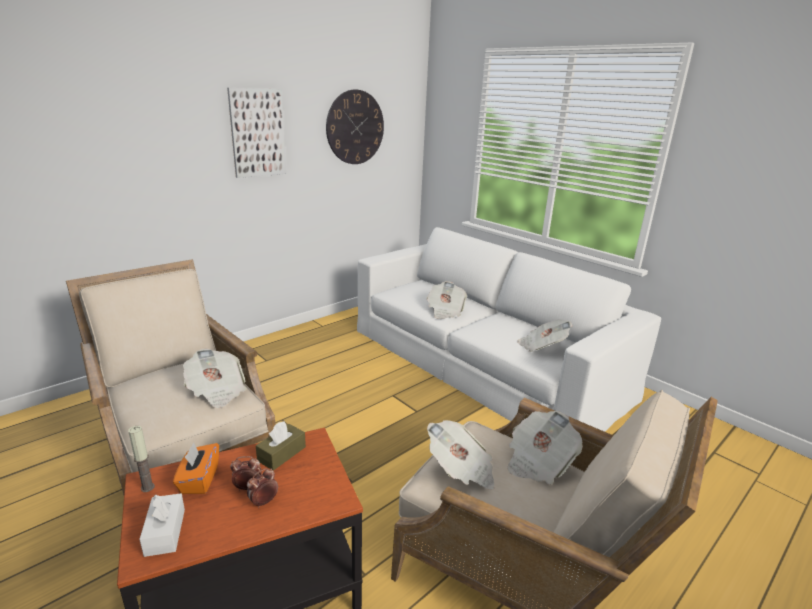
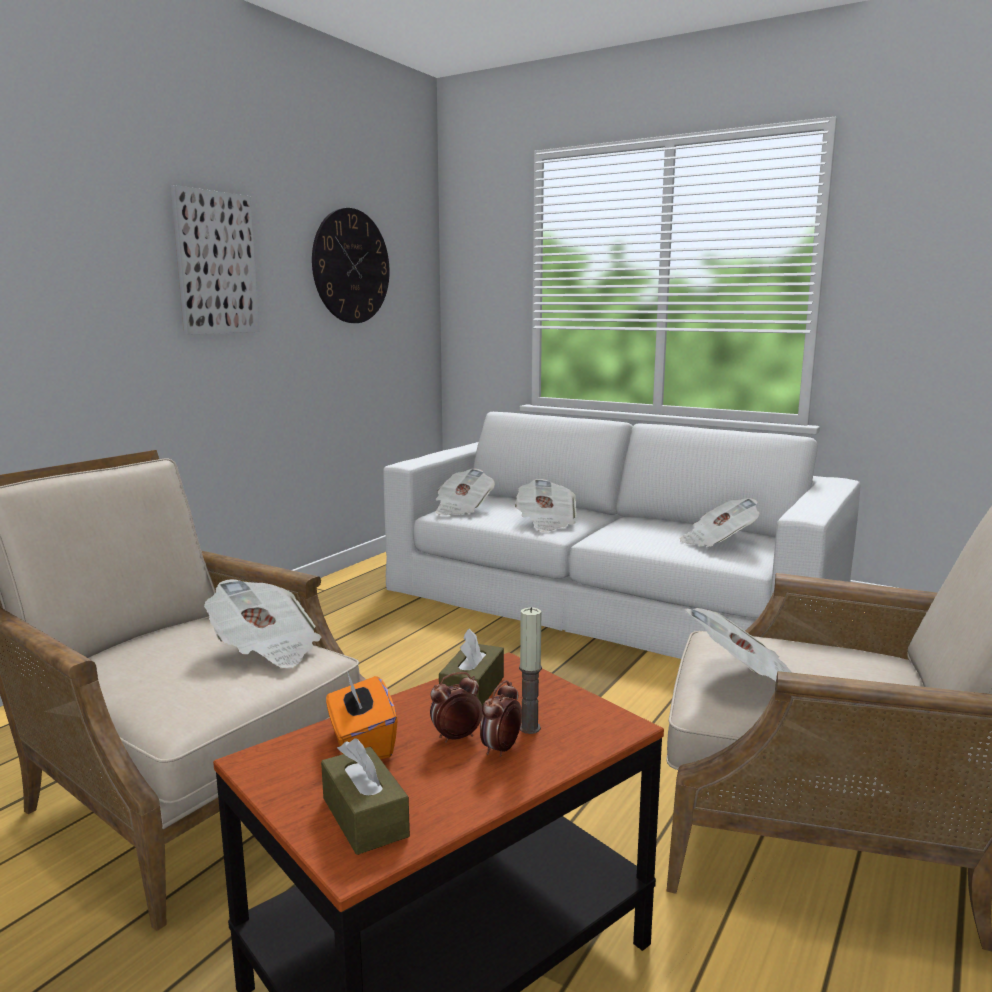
camera: 15 degrees left, 10 degrees down
candle [128,426,155,492] -> candle moved to [519,607,542,734]
white tissue box [139,493,185,557] -> brown tissue box [321,738,410,855]
newspaper [507,411,583,484] -> newspaper moved to [435,469,495,516]

